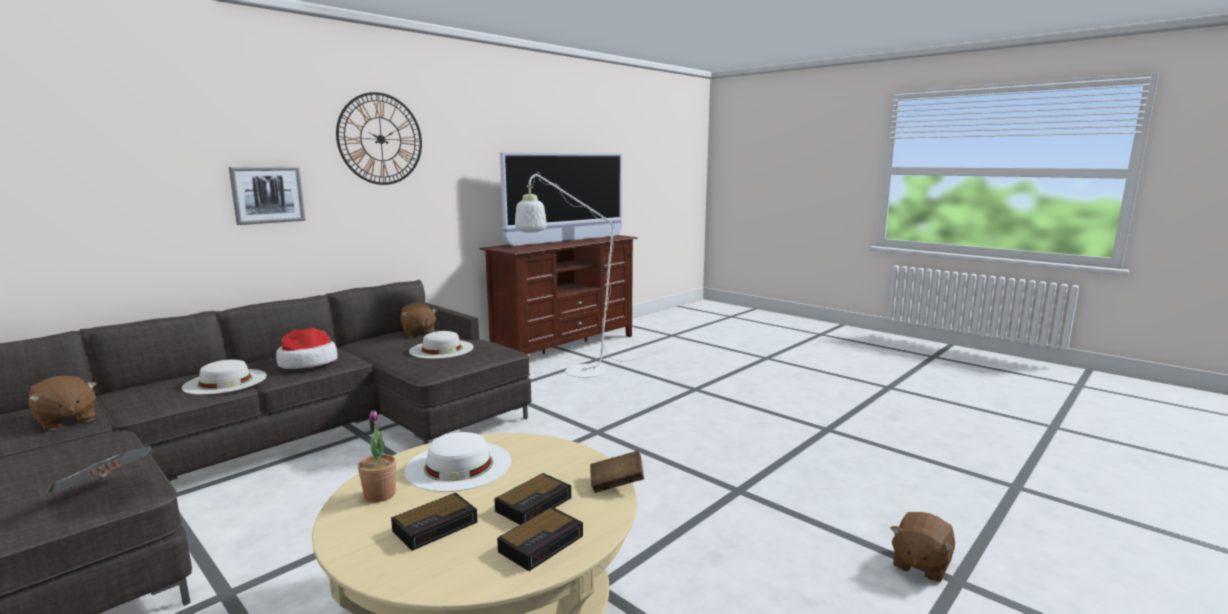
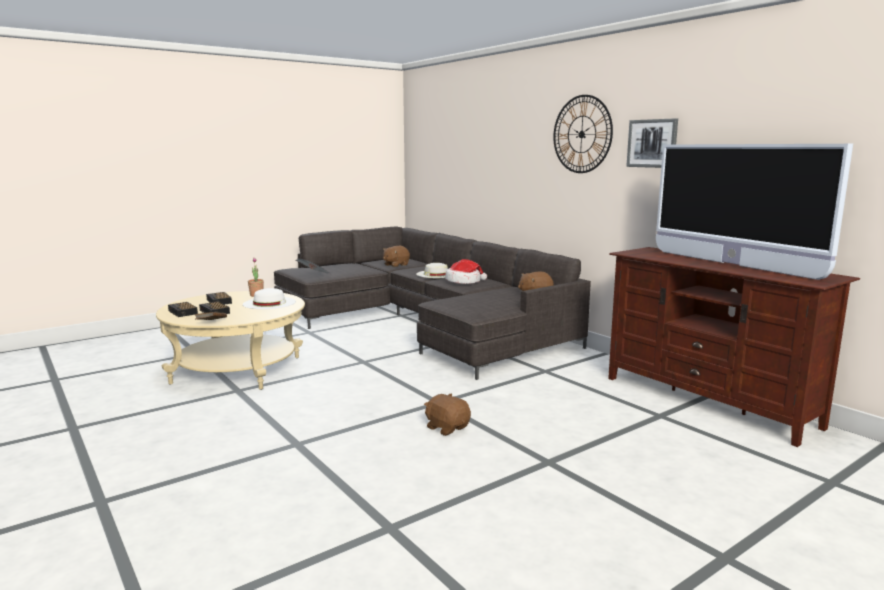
camera: 100 degrees right, 0 degrees up
picture [229,166,306,225] -> picture moved to [626,118,678,168]
white hat [409,331,474,359] -> none
white floor lamp [515,172,669,378] -> none
brown plush toy [890,512,955,582] -> brown plush toy moved to [424,393,471,436]

